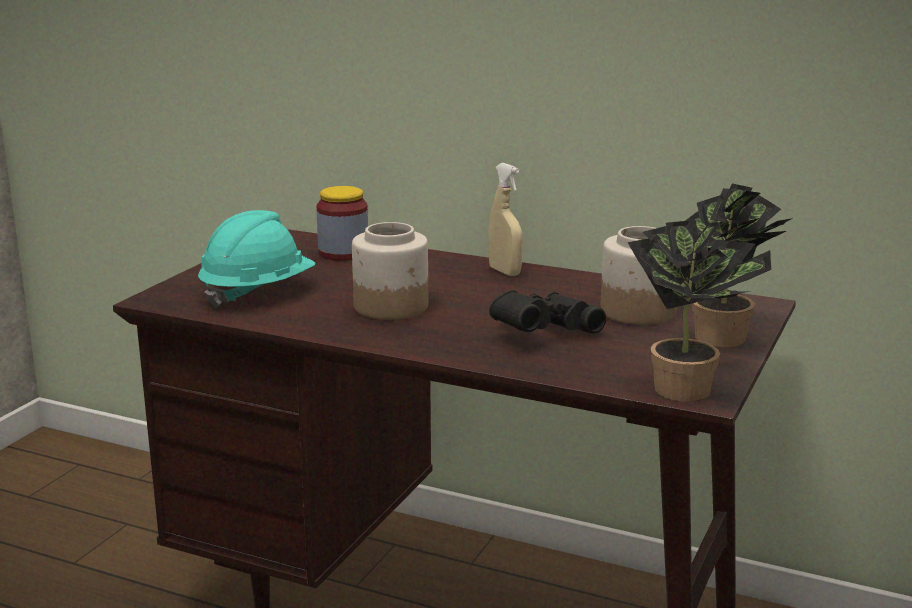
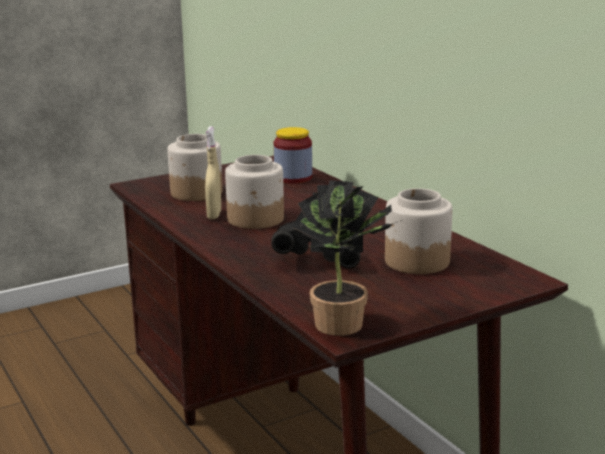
camera: 35 degrees right, 0 degrees up
turquoise hard hat [198,210,315,308] -> jar [167,134,223,201]
beige spray bottle [488,163,523,276] -> beige spray bottle moved to [205,126,221,219]
potted plant [685,183,793,347] -> none

